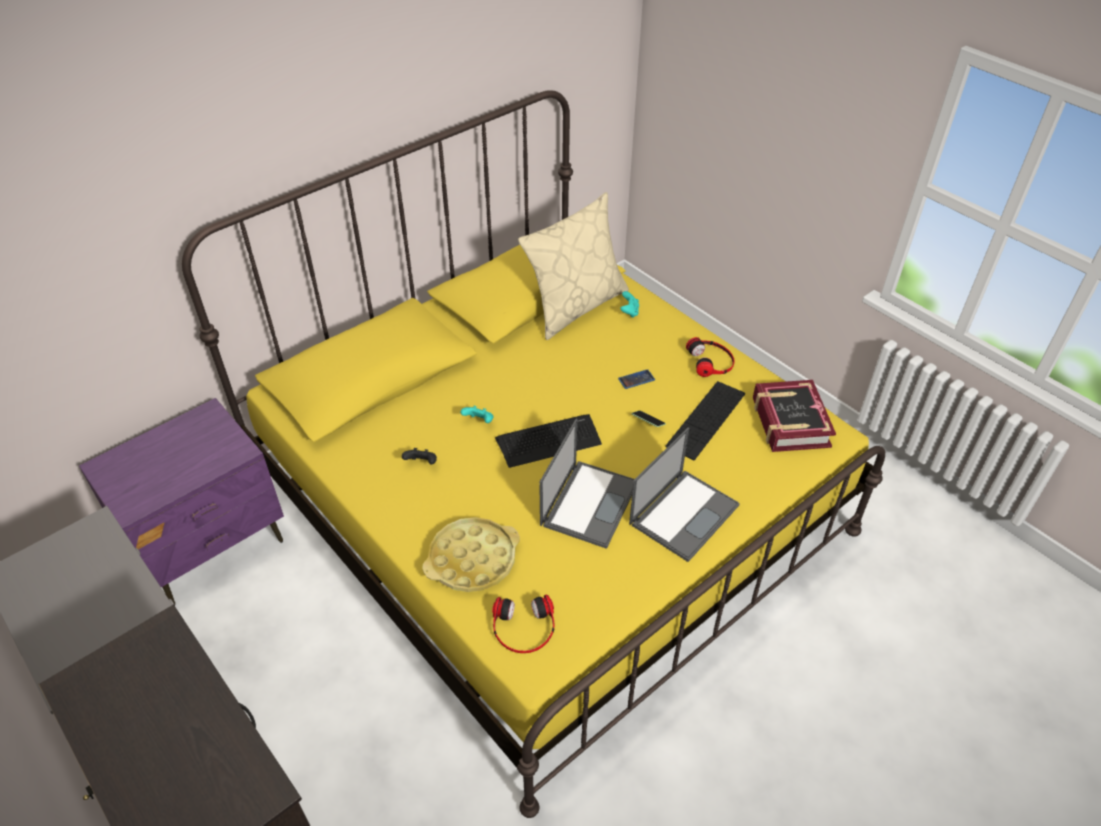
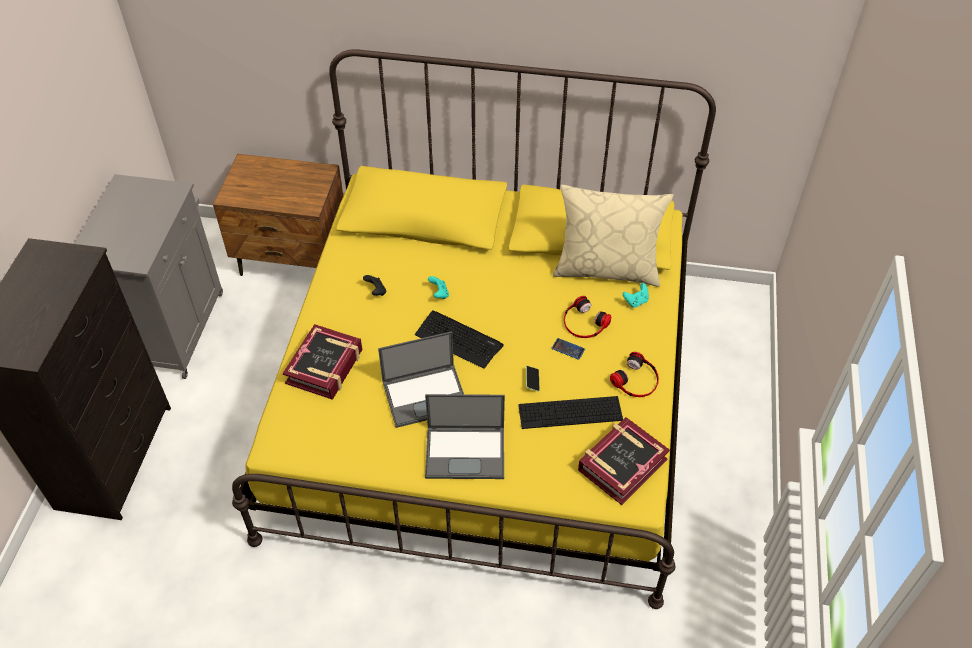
camera: 50 degrees right, 5 degrees up
purple nightstand [79,398,284,606] -> brown nightstand [213,154,343,276]
yellow tray [422,517,520,592] -> book [283,324,363,400]
headphones [492,595,554,653] -> headphones moved to [564,296,611,338]

